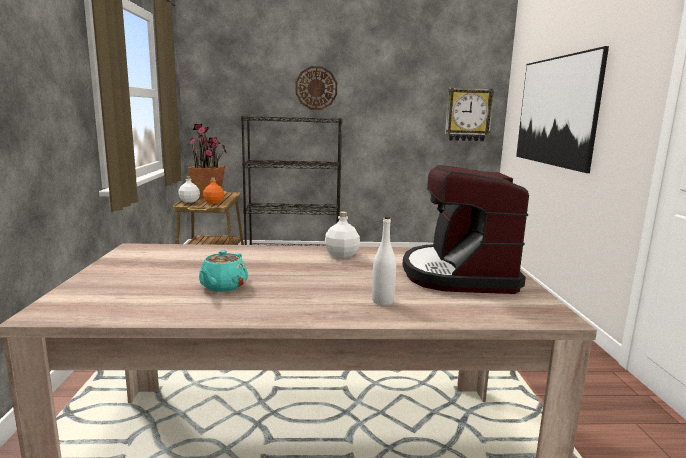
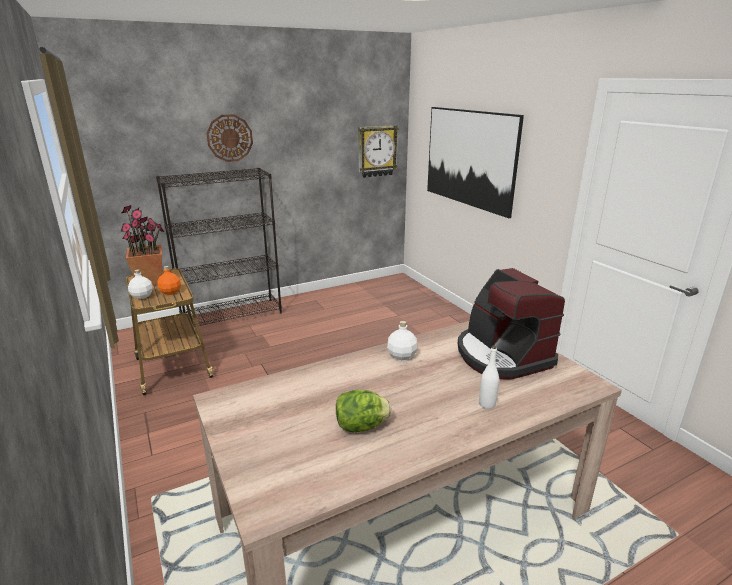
camera: 25 degrees left, 10 degrees up
turquoise teapot [199,250,248,292] -> lettuce [336,389,392,432]

